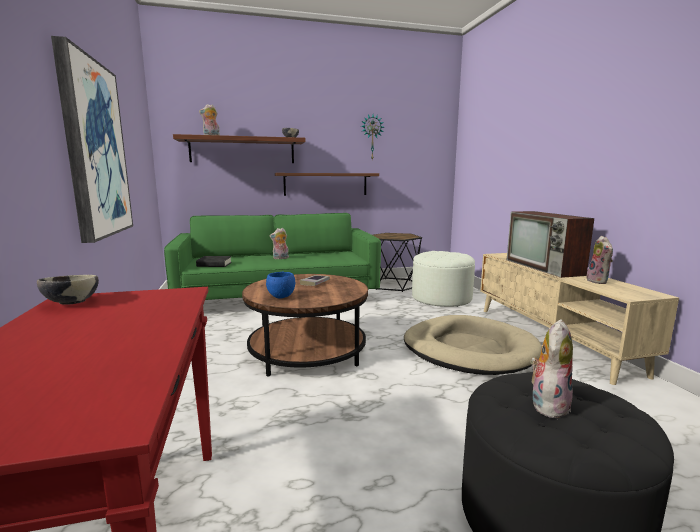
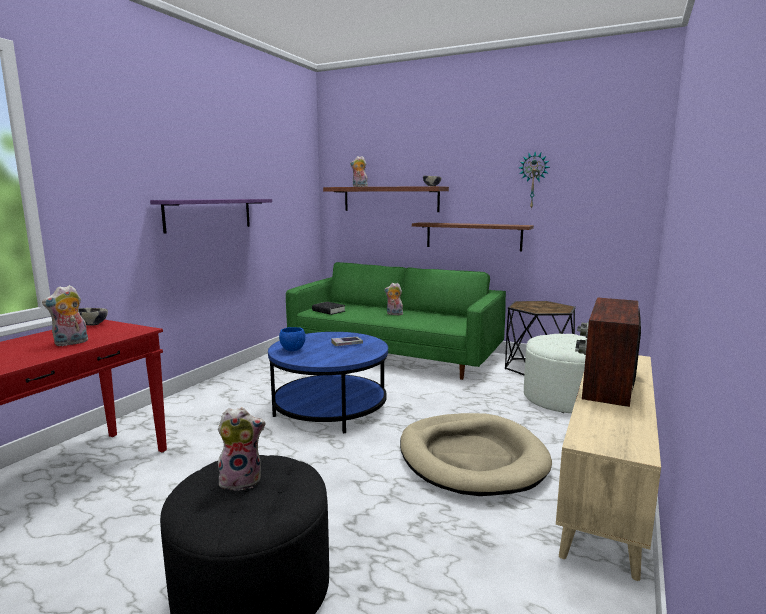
camera: 40 degrees right, 0 degrees up
picture [51,36,133,243] -> purple shelf [150,199,272,234]
brown coffee table [242,274,368,377] -> blue coffee table [268,332,388,434]
plush toy [586,236,613,284] -> plush toy moved to [42,285,88,346]

